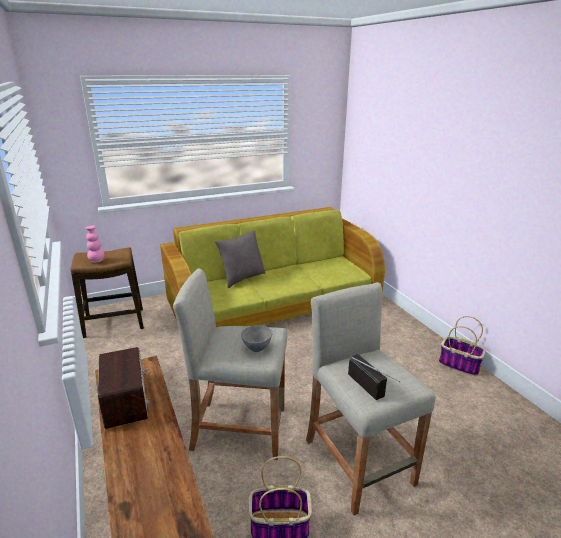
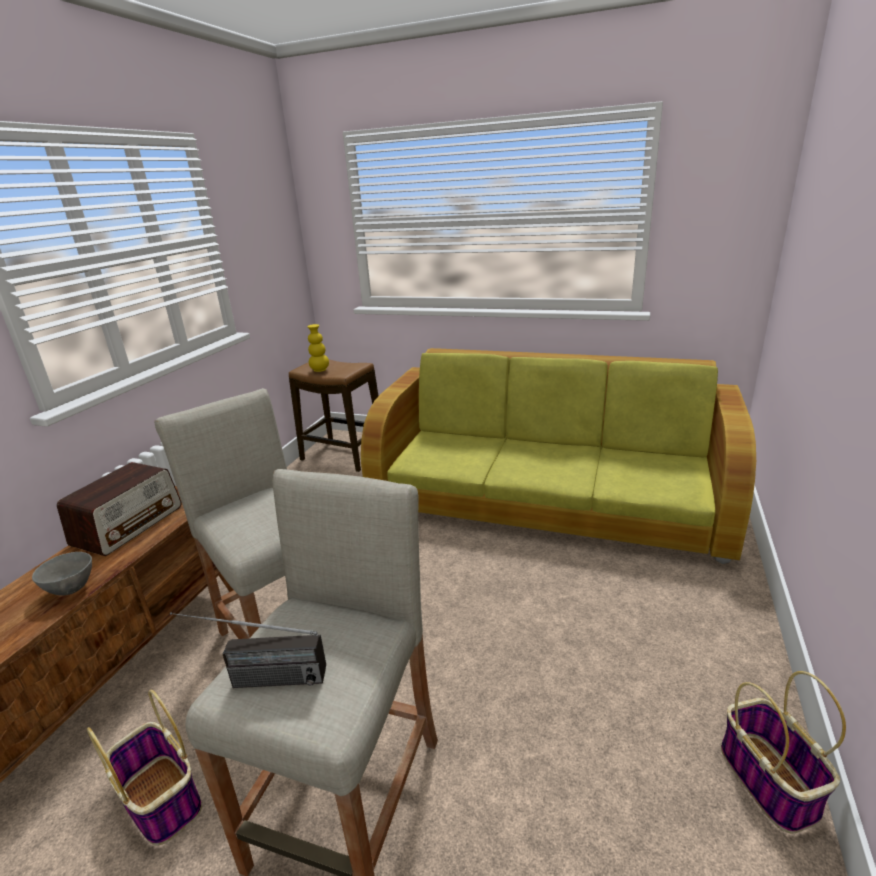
camera: 45 degrees right, 0 degrees up
pink vase [85,226,105,263] -> yellow vase [307,324,329,372]
grey pillow [215,230,266,288] -> none
grey bowl [241,325,272,352] -> grey bowl moved to [32,552,92,596]
radio [348,354,400,400] -> radio turned 75 degrees clockwise [170,612,326,688]

